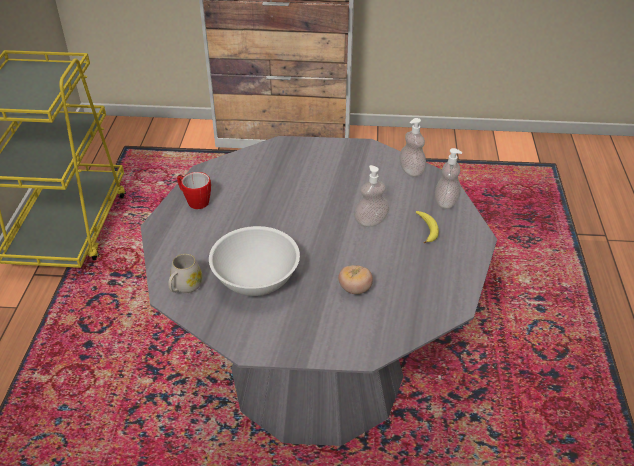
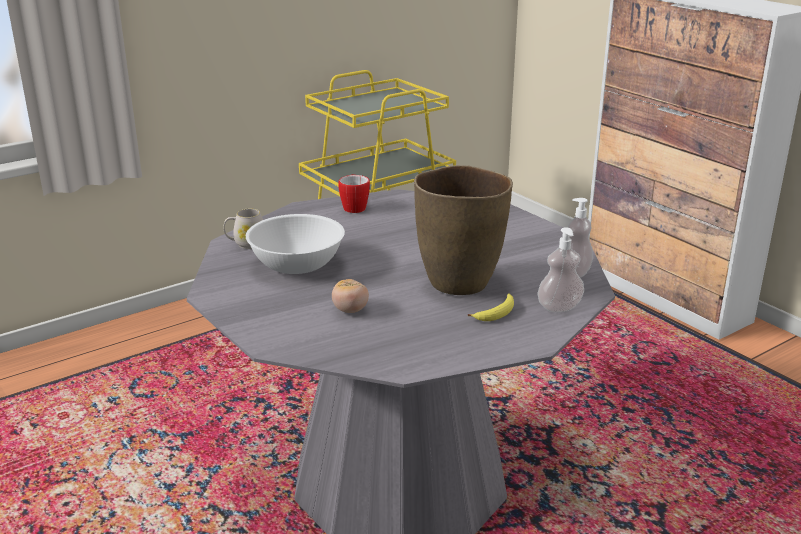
camera: 50 degrees right, 15 degrees down
soap dispenser [354,165,389,227] -> brown vase [414,165,513,295]

